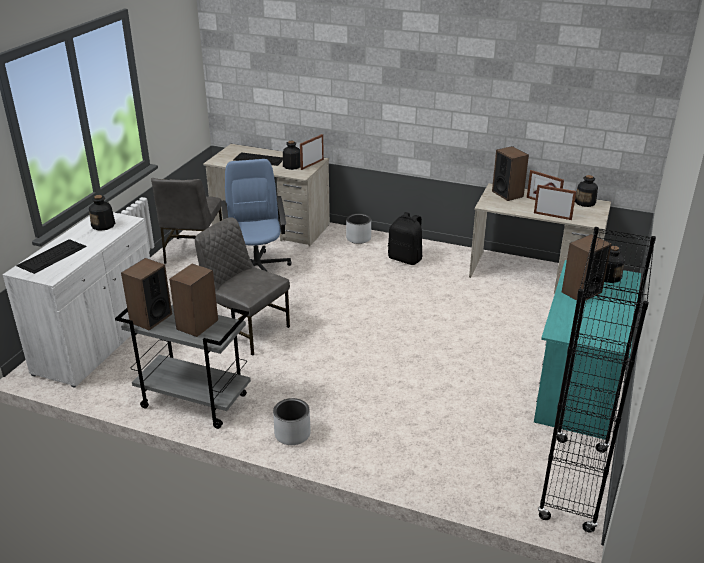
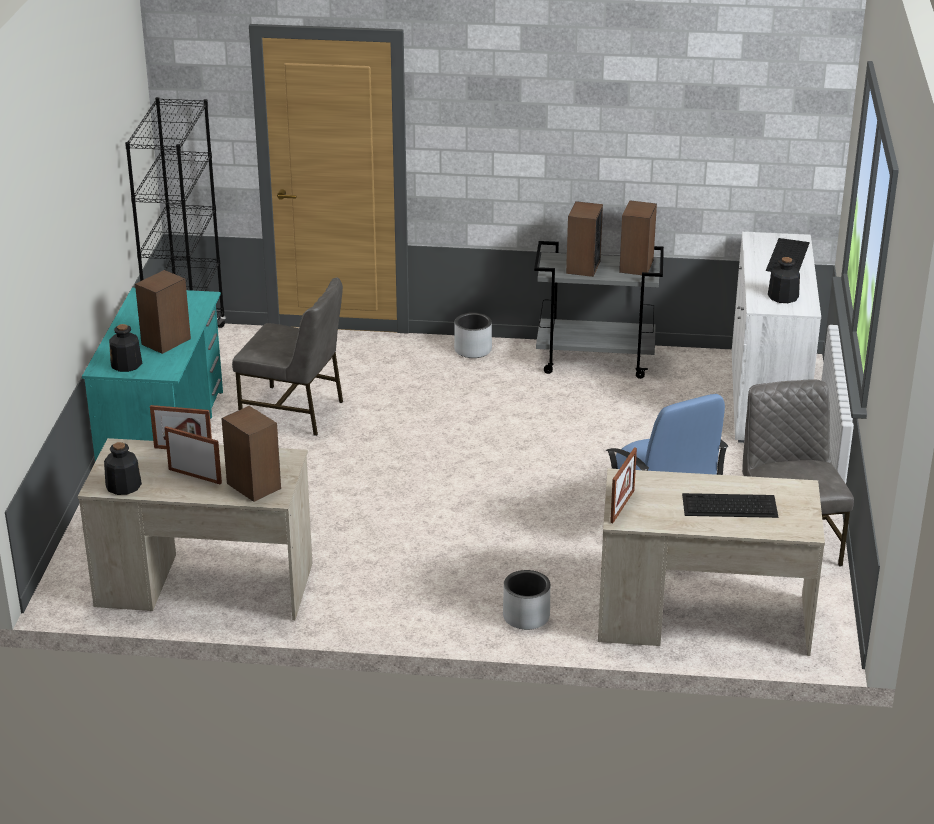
camera: 165 degrees right, 0 degrees up
grey chair [195,218,290,355] -> grey chair moved to [232,277,343,436]
bottle [283,141,301,170] -> none
black backpack [388,212,423,265] -> none

